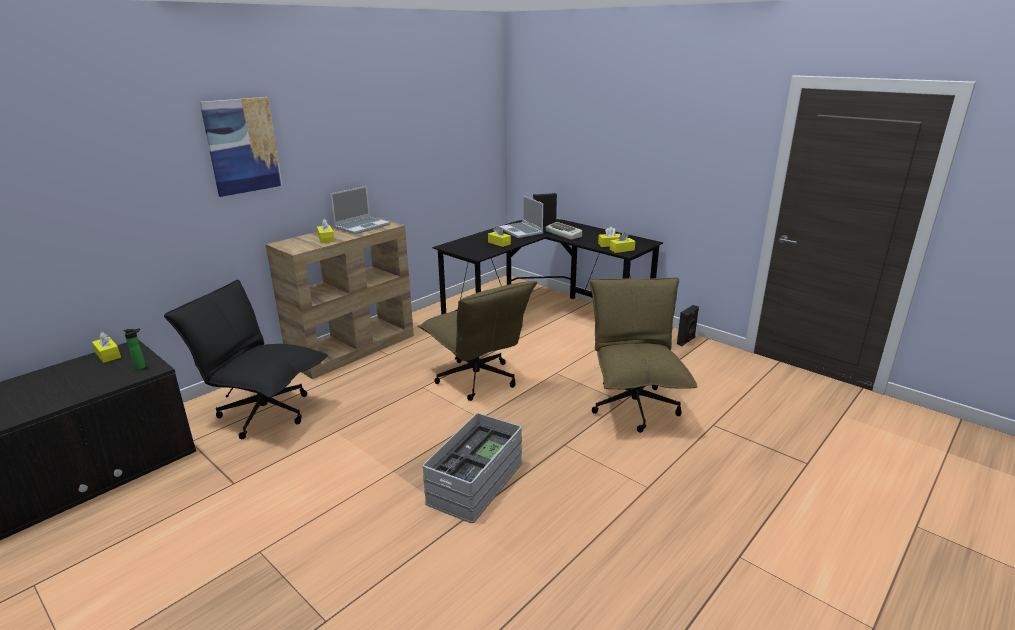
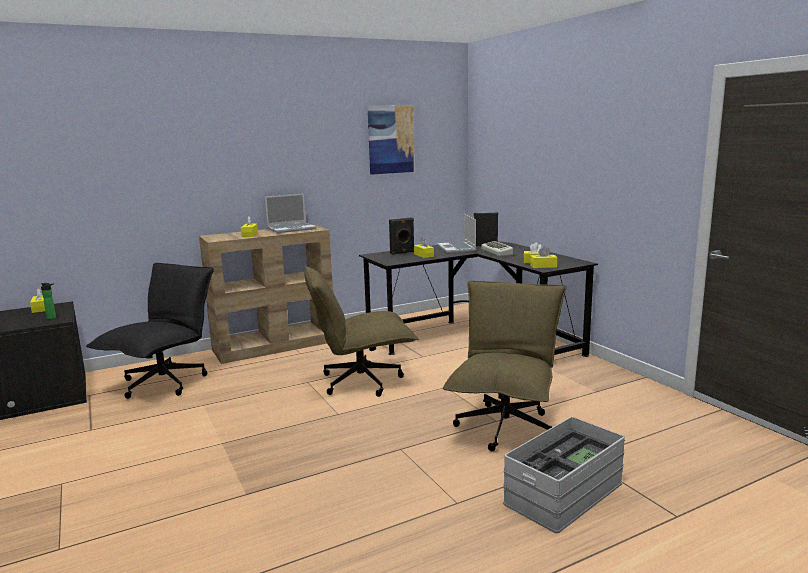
camera: 20 degrees right, 10 degrees down
black office chair [164,280,328,439] -> black office chair turned 75 degrees clockwise [86,263,214,399]
picture [200,97,282,197] -> picture moved to [367,105,415,175]
beige office chair [417,281,537,401] -> beige office chair turned 90 degrees clockwise [304,266,419,397]
grey storage box [423,413,522,523] -> grey storage box moved to [503,417,625,533]
black speaker [677,305,699,346] -> black speaker moved to [389,218,414,255]

